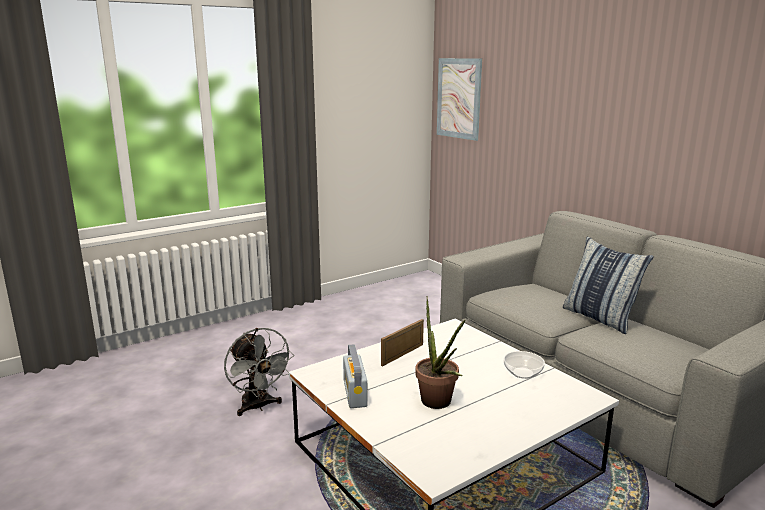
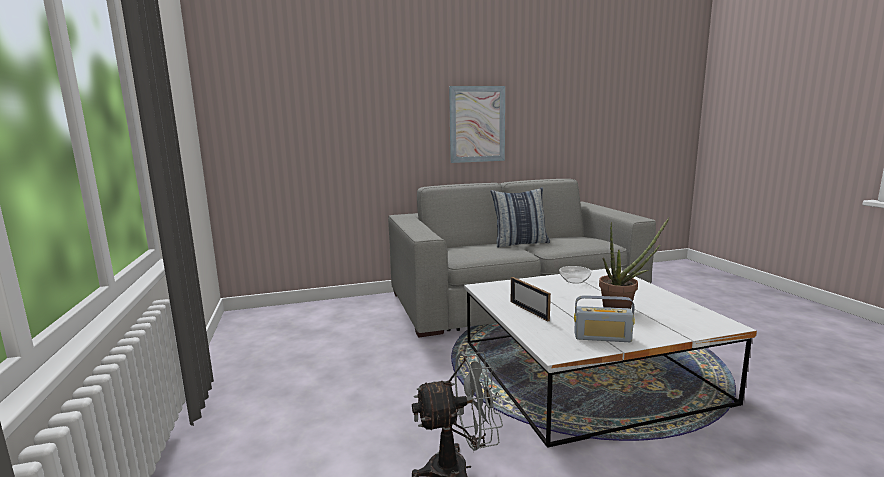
camera: 70 degrees left, 5 degrees down
picture [437,58,482,141] -> picture moved to [449,86,505,163]

